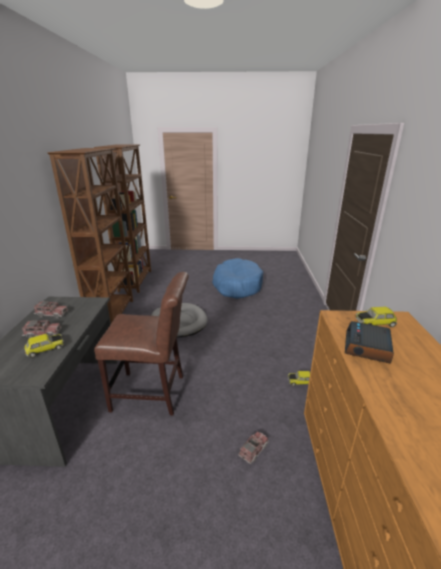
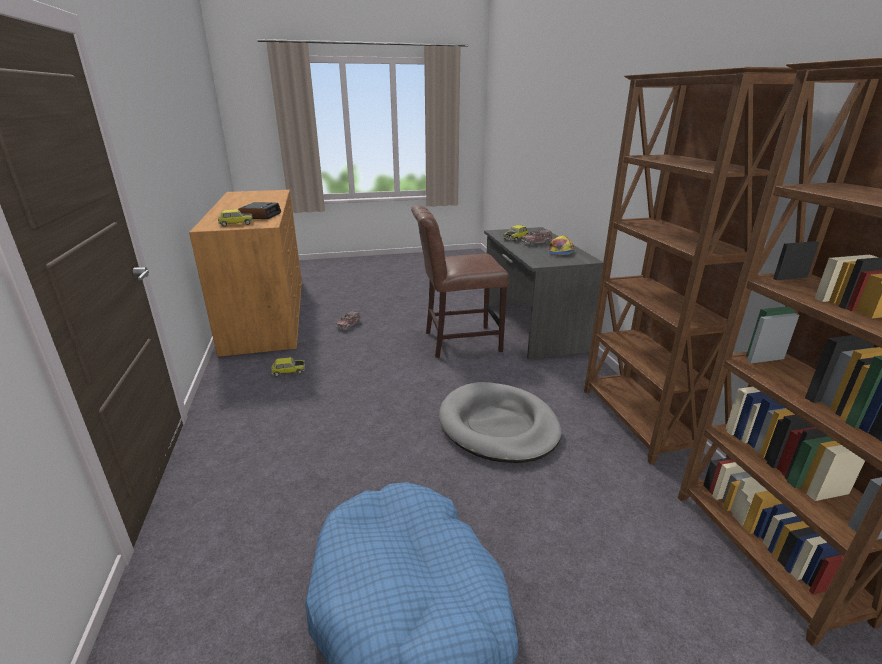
camera: 165 degrees right, 0 degrees up
toy truck [34,301,69,319] -> cap [548,236,574,255]

